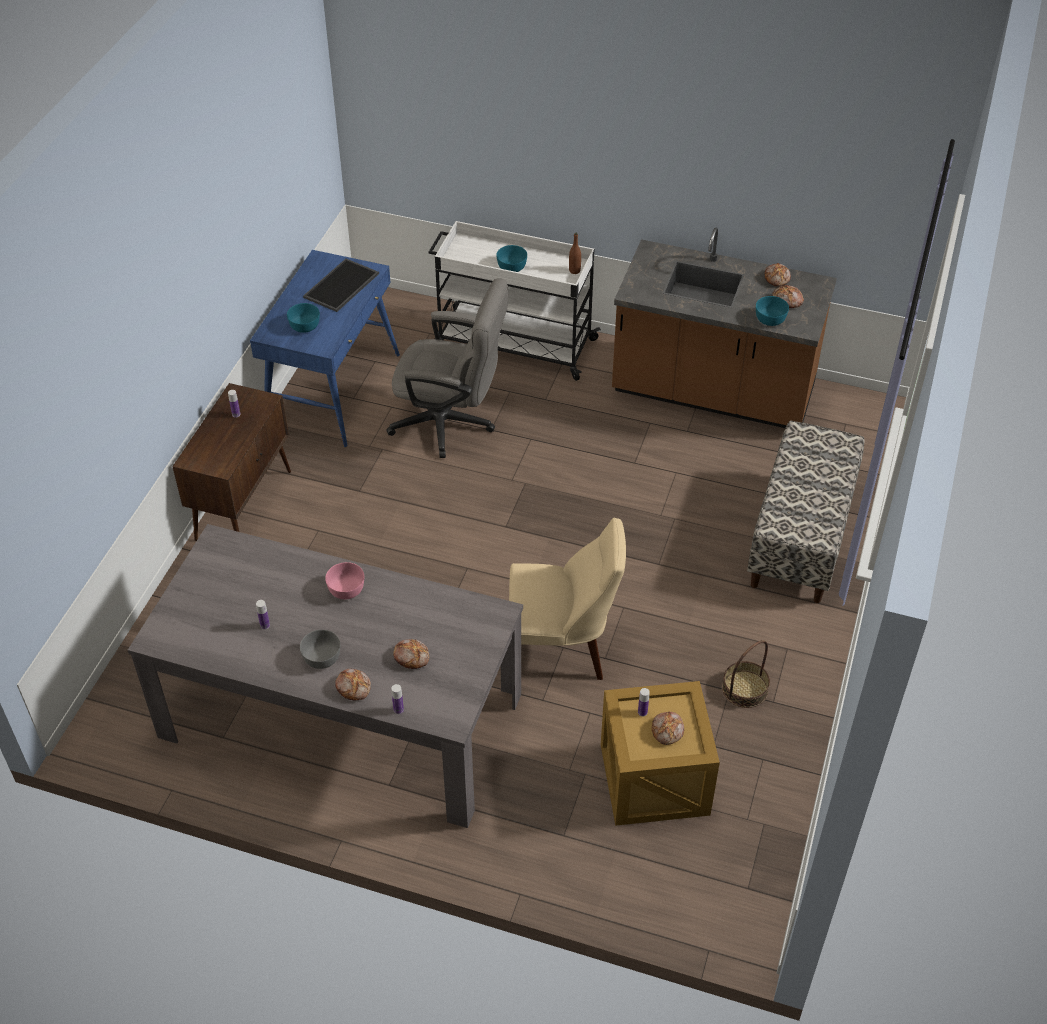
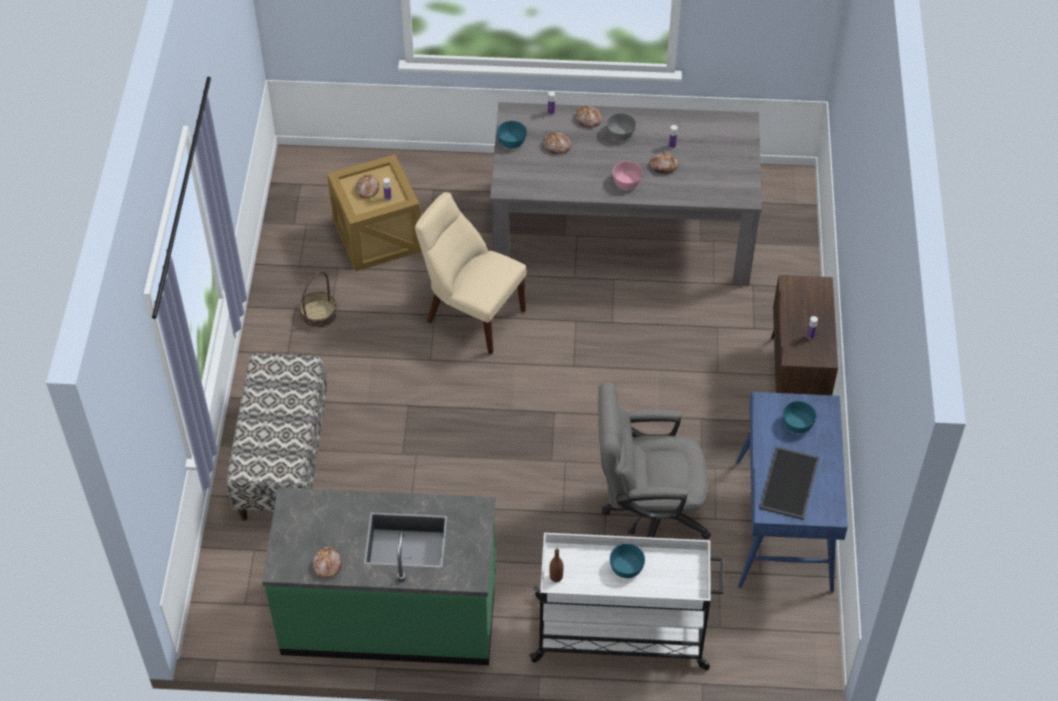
camera: 165 degrees right, 5 degrees up
beige chair [509,518,626,680] -> beige chair turned 45 degrees clockwise [415,192,526,355]
brown counter [612,227,837,428] -> green counter [262,487,496,665]
turquoise bowl [756,296,789,326] -> turquoise bowl moved to [497,121,527,148]
bread [773,285,804,308] -> bread moved to [649,152,679,173]

